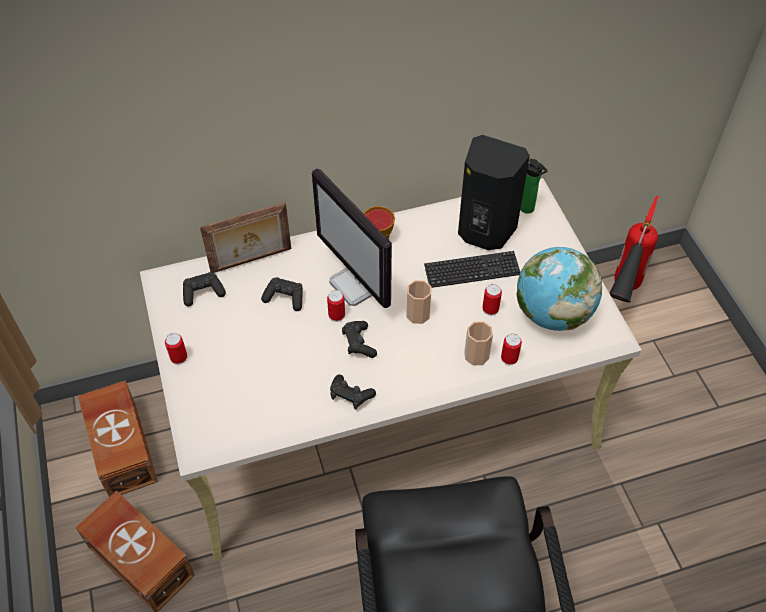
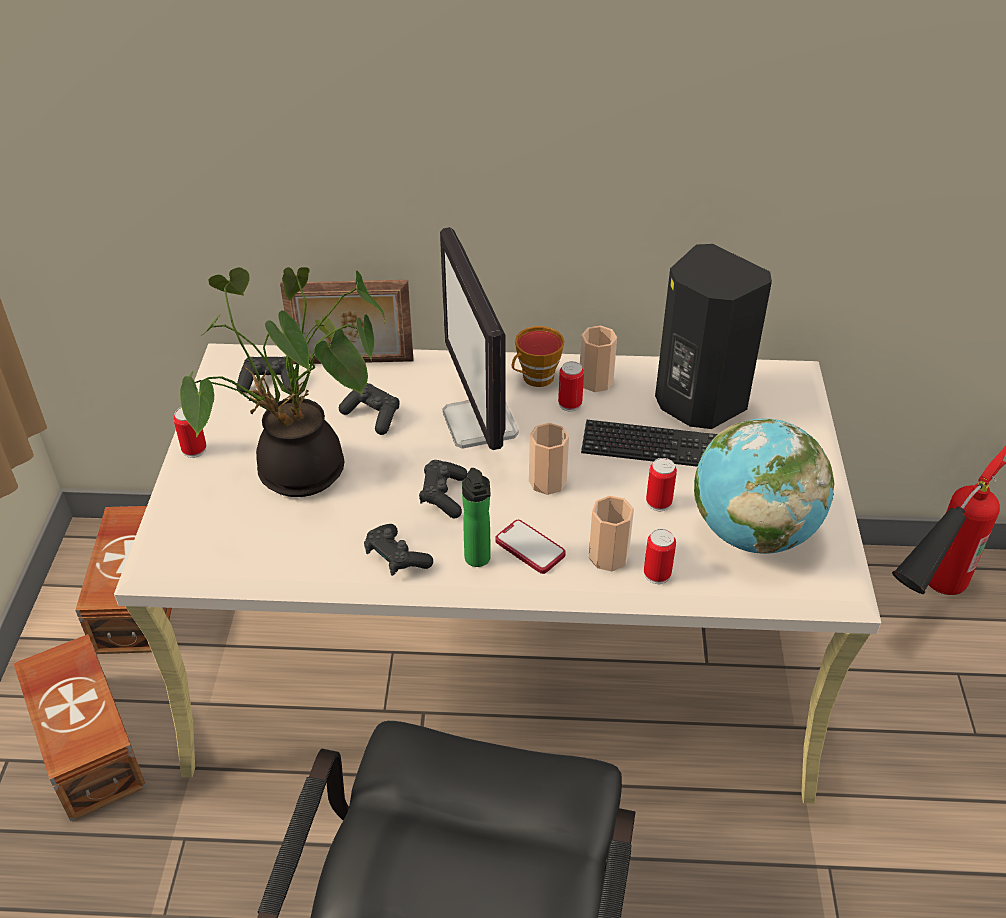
camera: 20 degrees right, 10 degrees down
can [327,290,345,322] -> can moved to [558,361,584,412]
bottle [520,159,548,214] -> bottle moved to [462,468,491,567]
none -> potted plant [180,267,385,497]
none -> phone [495,520,566,574]
none -> cup [580,326,617,392]

